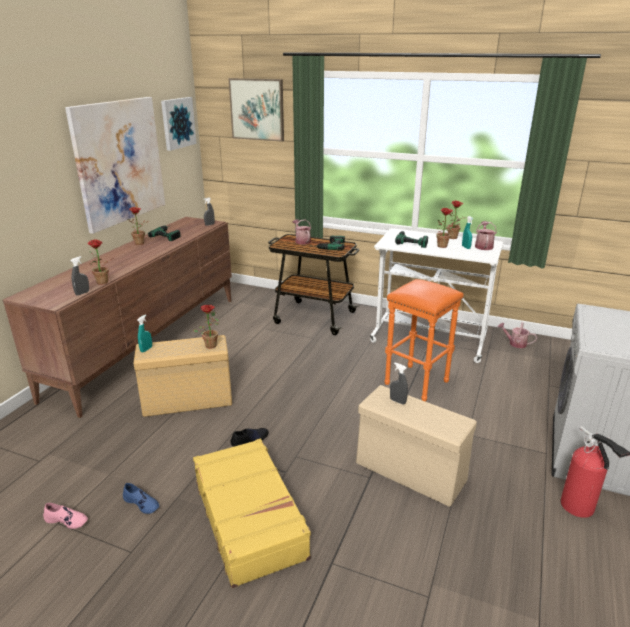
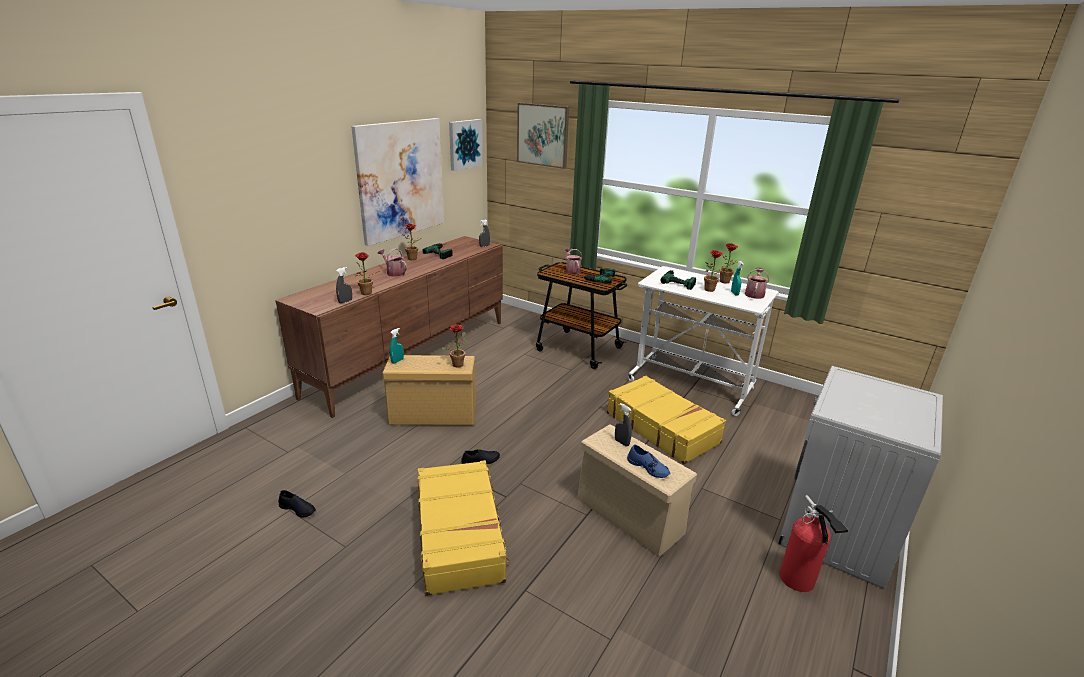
camera: 10 degrees right, 0 degrees up
pink shoe [43,503,88,529] -> black shoe [278,490,316,517]
blue shoe [123,483,159,514] -> blue shoe moved to [627,444,670,478]
orange stool [385,279,464,401] -> yellow suitcase [607,376,726,464]
watering can [498,322,537,348] -> watering can moved to [378,248,407,277]

